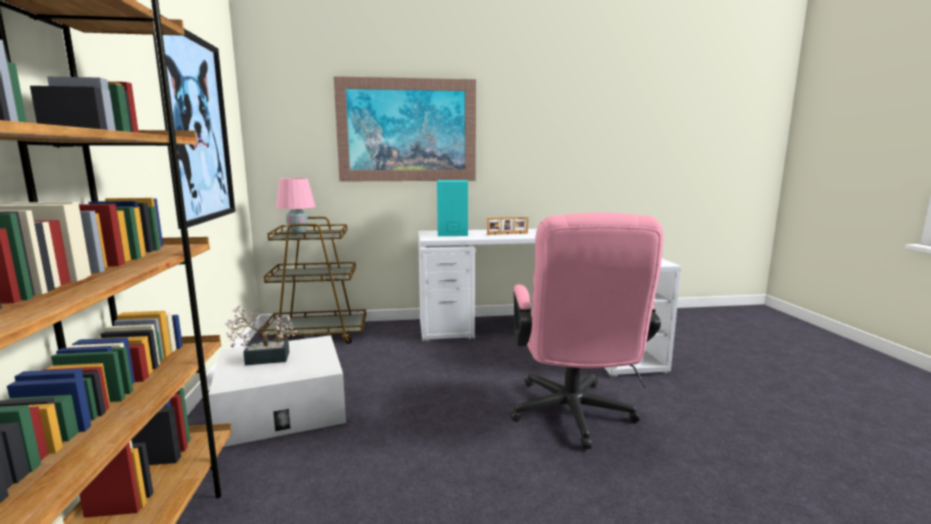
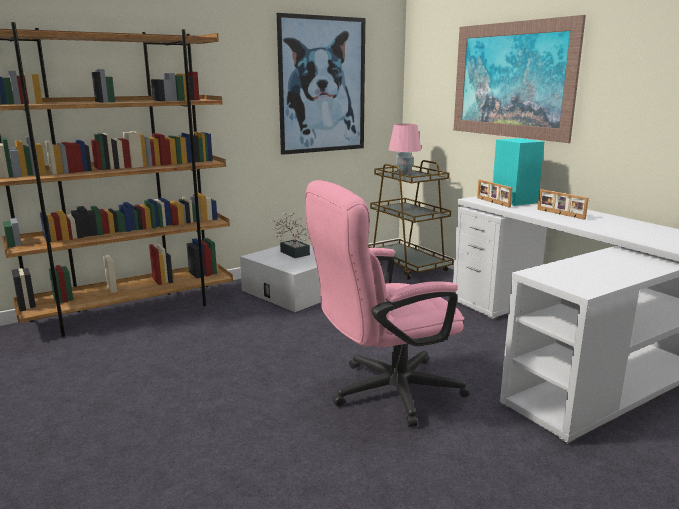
camera: 65 degrees right, 5 degrees up
none -> picture frame [477,179,513,207]

